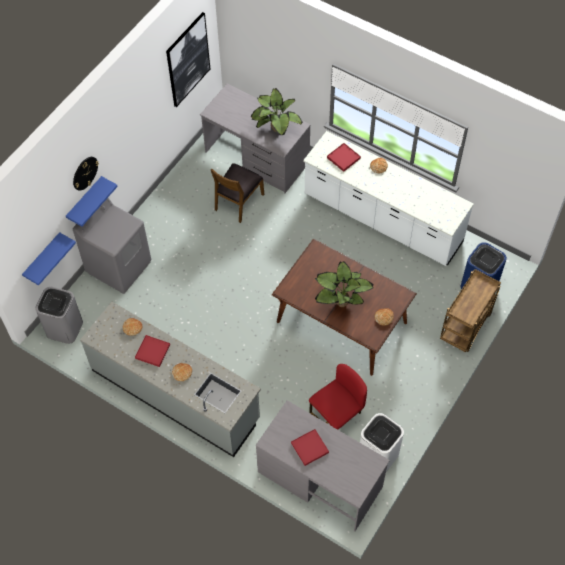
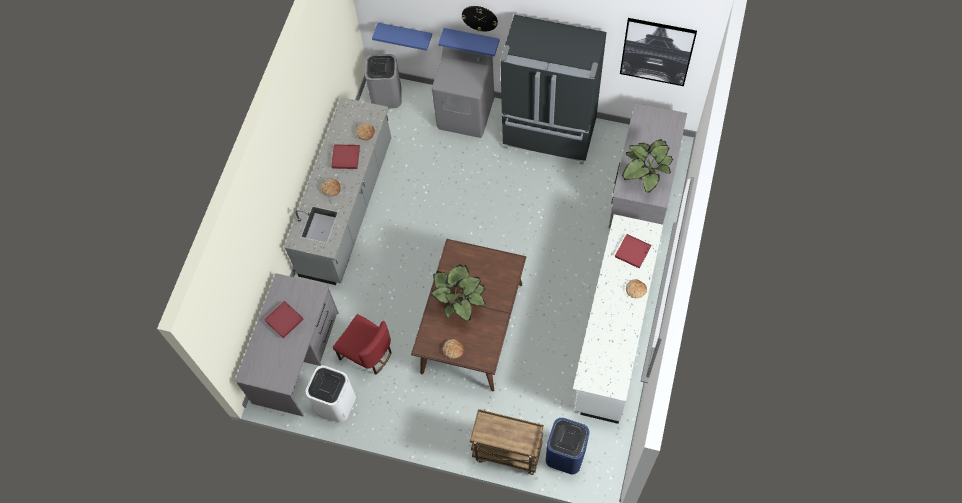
camera: 75 degrees right, 5 degrees up
brown chair [211,163,264,223] -> none
none -> black fridge [500,15,607,164]

